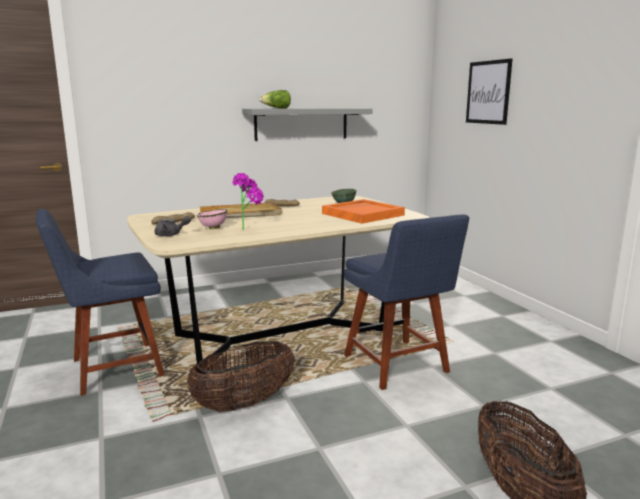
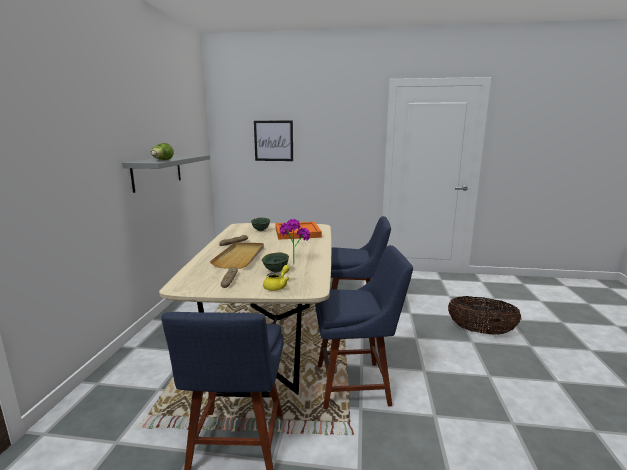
camera: 60 degrees left, 0 degrees up
grey teapot [155,216,191,237] -> yellow teapot [263,265,290,291]
basket [186,341,295,412] -> blue chair [315,245,413,409]
pink bowl [196,209,227,229] -> green bowl [262,252,289,273]

